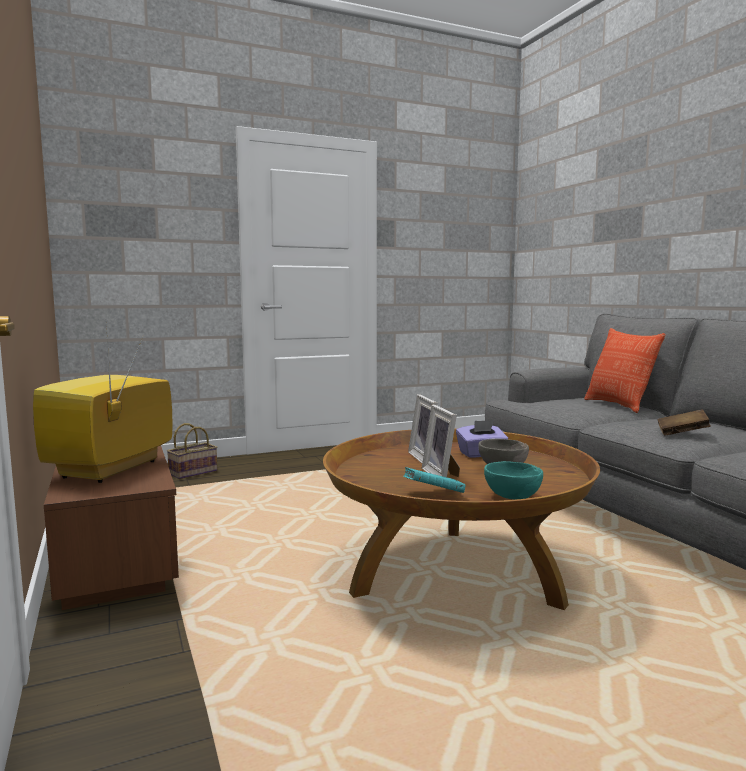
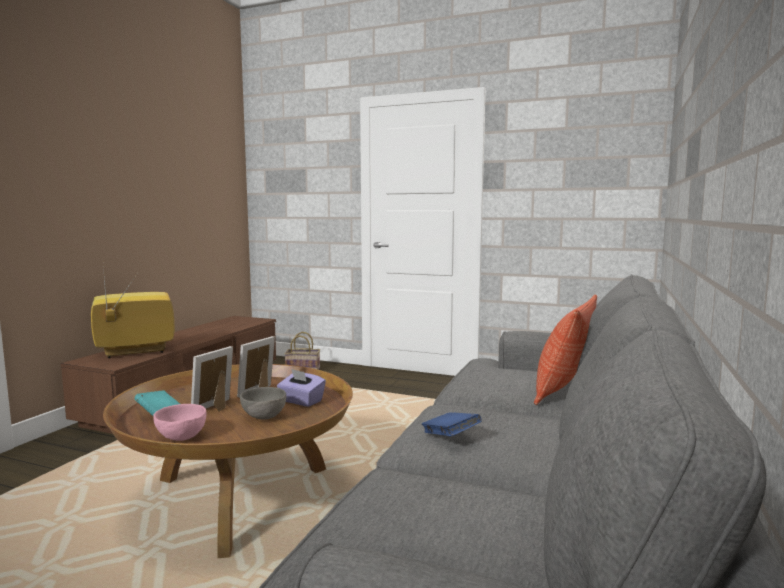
camera: 45 degrees right, 0 degrees up
turquoise bowl [484,461,543,499] -> pink bowl [153,404,206,441]
brown book [657,410,711,436] -> blue book [422,412,482,437]

